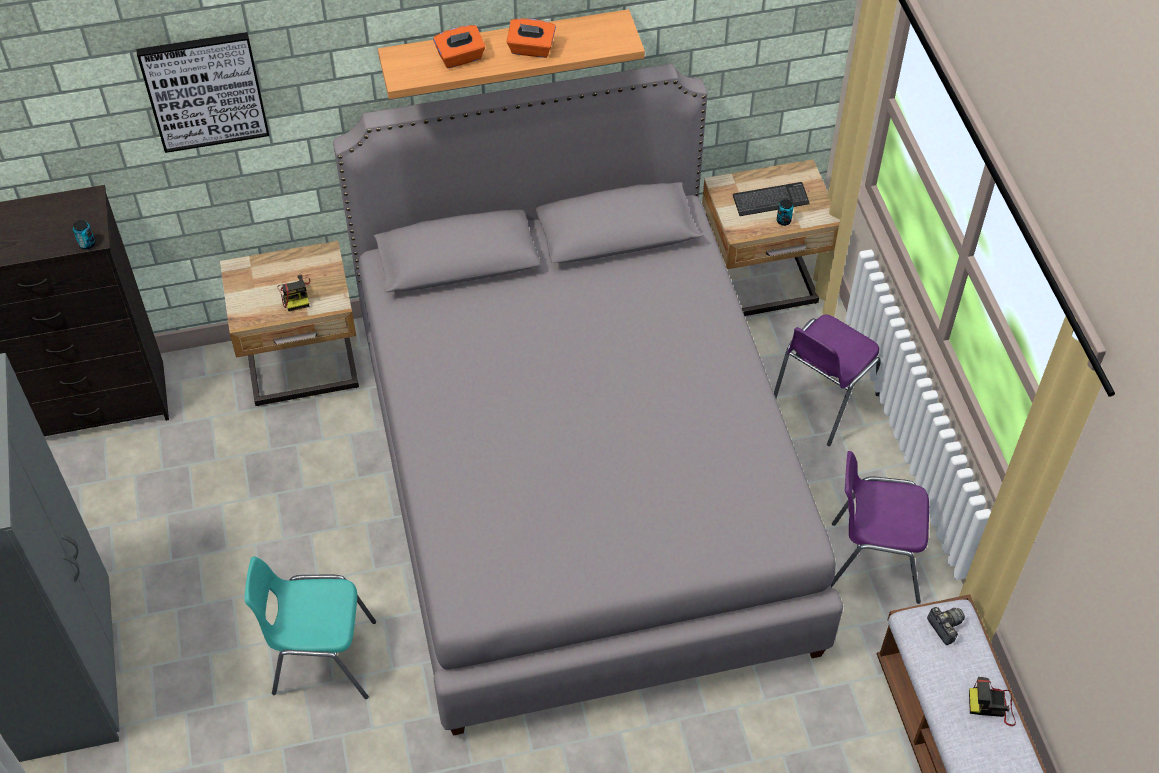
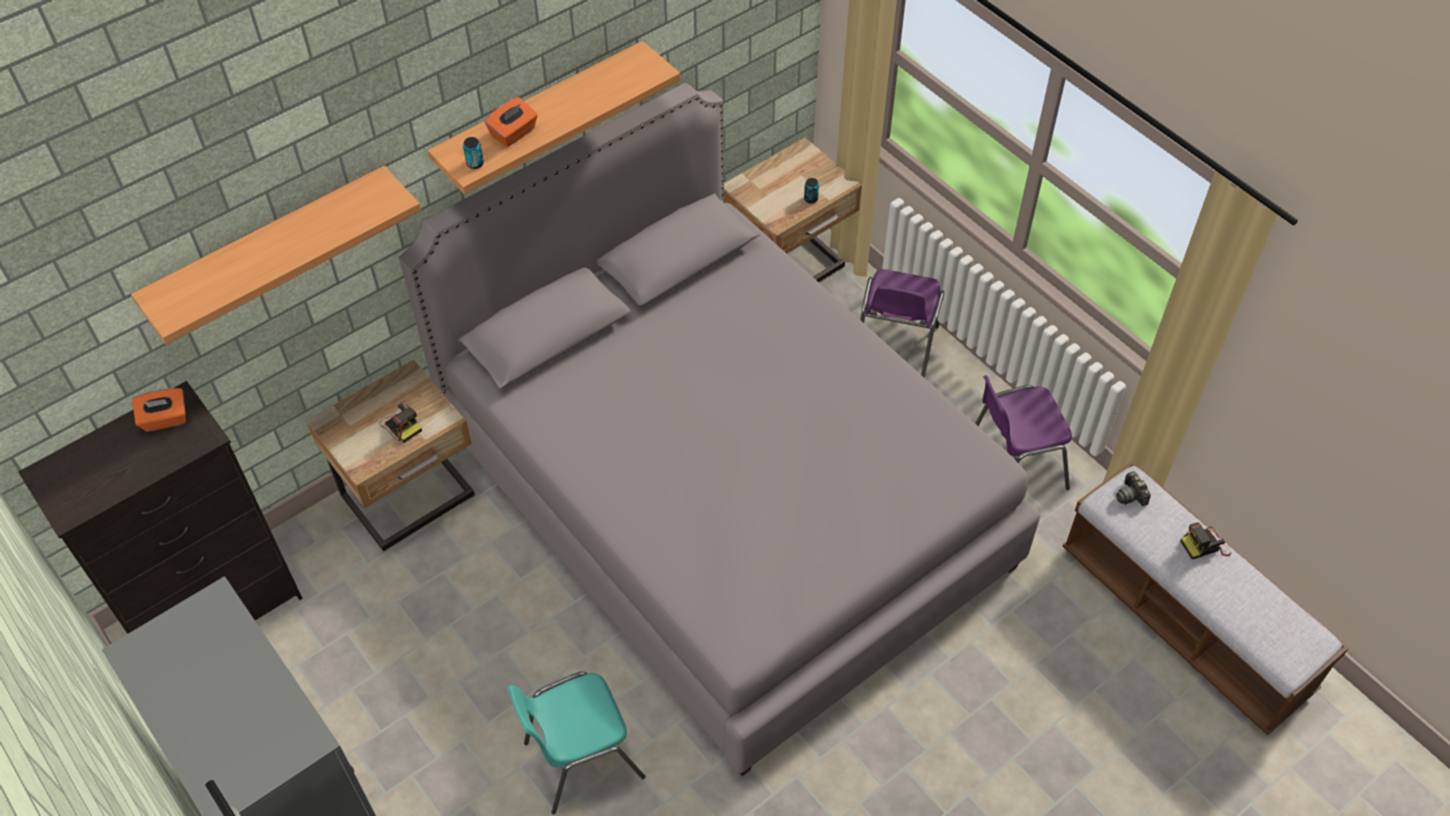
camera: 25 degrees left, 0 degrees up
can [73,220,95,250] -> can moved to [463,137,484,169]
picture [136,32,269,153] -> shelf [131,166,421,345]
orange tissue box [506,18,556,58] -> orange tissue box moved to [132,388,186,432]
keyboard [733,182,810,216] -> none
camera [927,607,965,645] -> camera turned 150 degrees counterclockwise [1116,472,1151,506]

